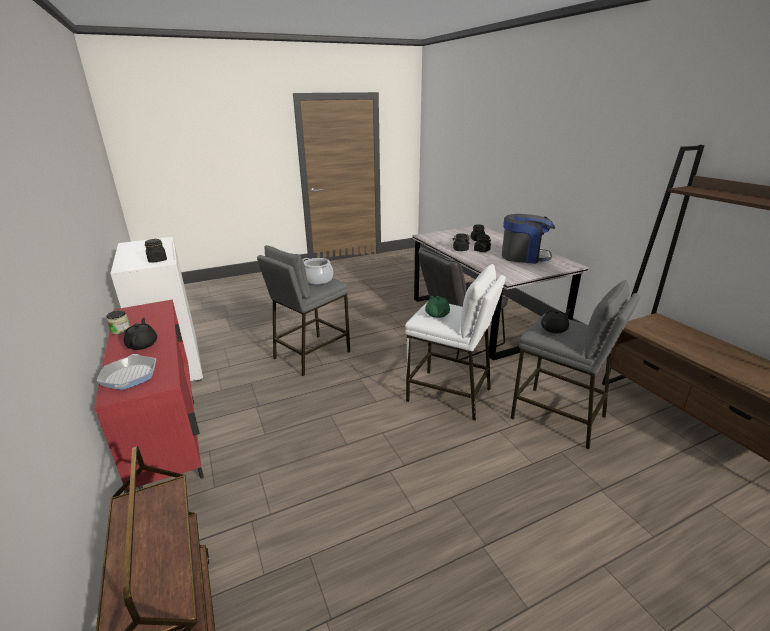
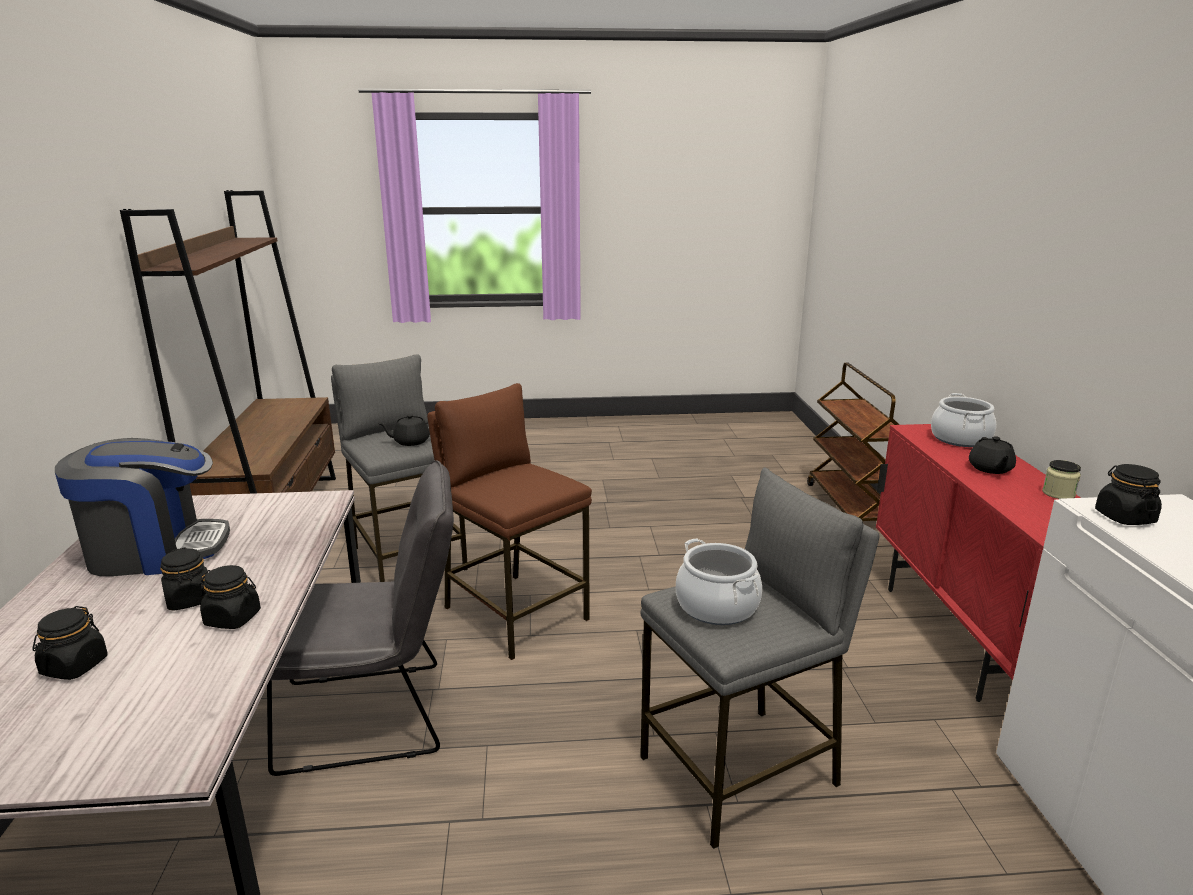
camera: 160 degrees left, 5 degrees down
frying pan [97,354,156,390] -> cooking pot [931,393,996,447]
white stool [405,264,506,421] -> brown stool [427,383,592,660]
green teapot [425,296,450,318] -> none
coffee machine [502,214,555,264] -> coffee machine turned 135 degrees clockwise [55,438,230,576]

